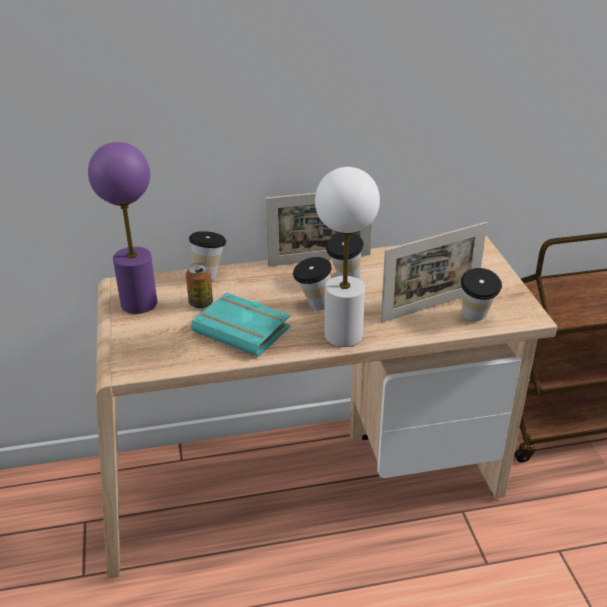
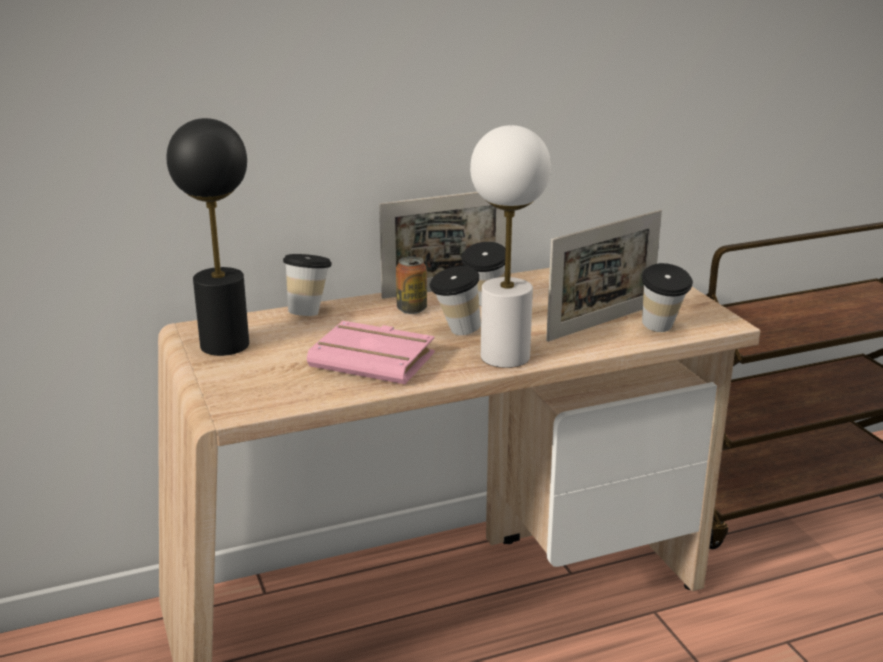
camera: 10 degrees left, 10 degrees down
purple table lamp [88,142,157,314] -> black table lamp [167,118,249,356]
can [186,263,213,309] -> can moved to [396,256,427,314]
turquoise book [191,292,291,357] -> pink book [307,321,435,384]

